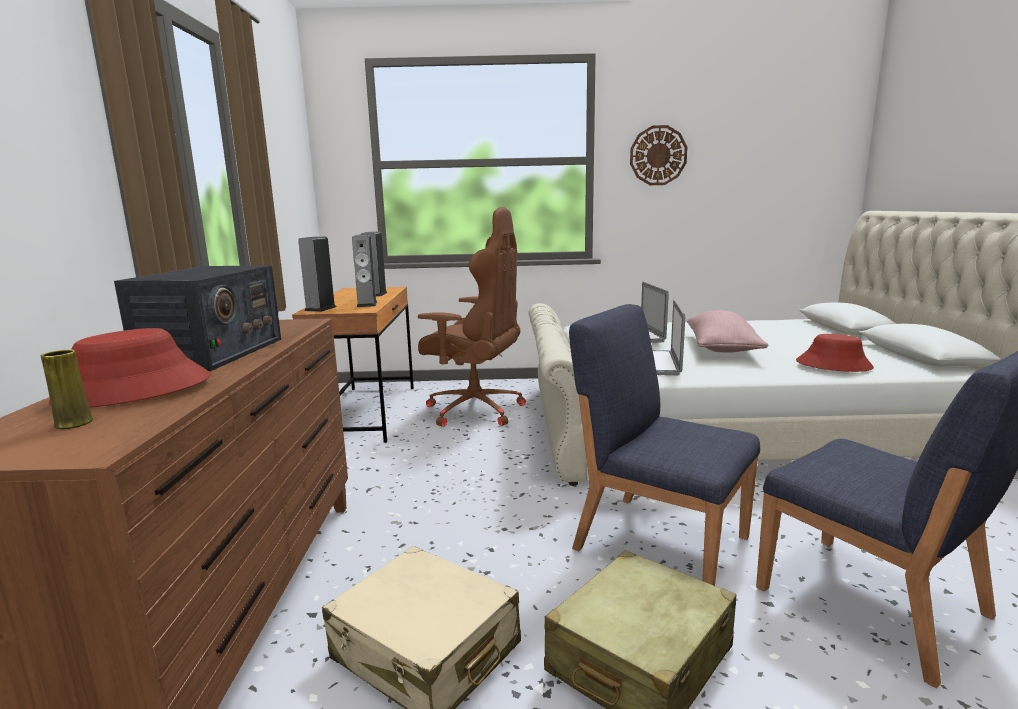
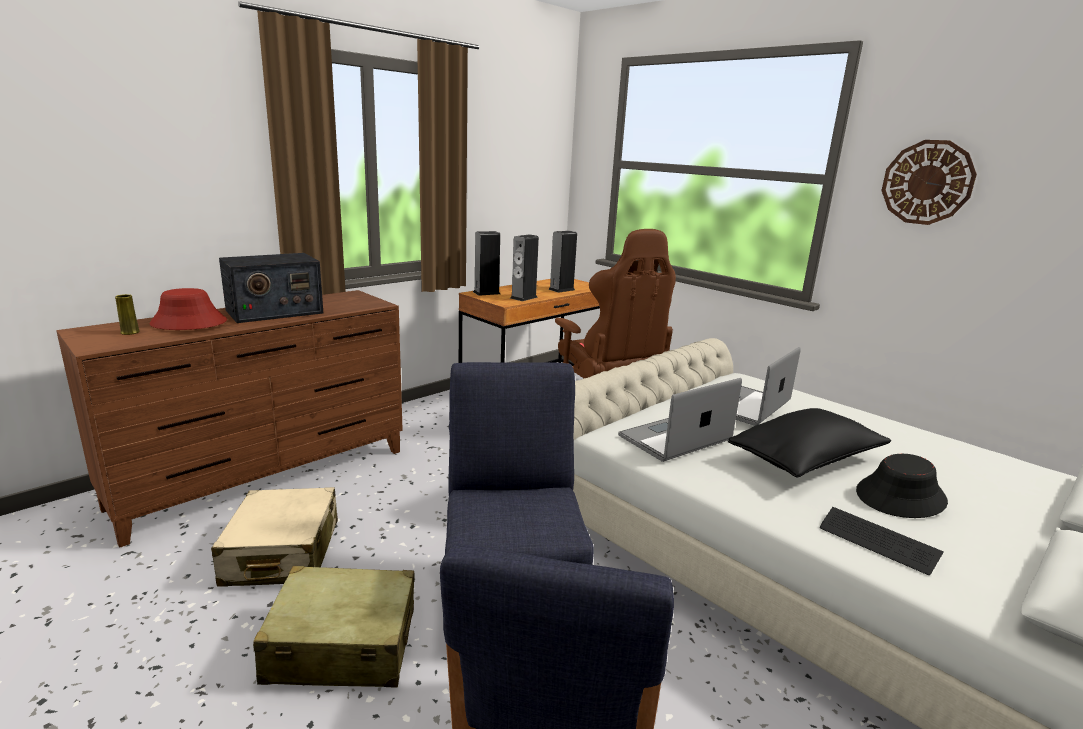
camera: 45 degrees right, 5 degrees up
pink pillow [687,310,769,353] -> black pillow [728,408,891,478]
red hat [796,334,874,372] -> keyboard [820,507,944,575]
none -> black hat [856,454,948,518]

